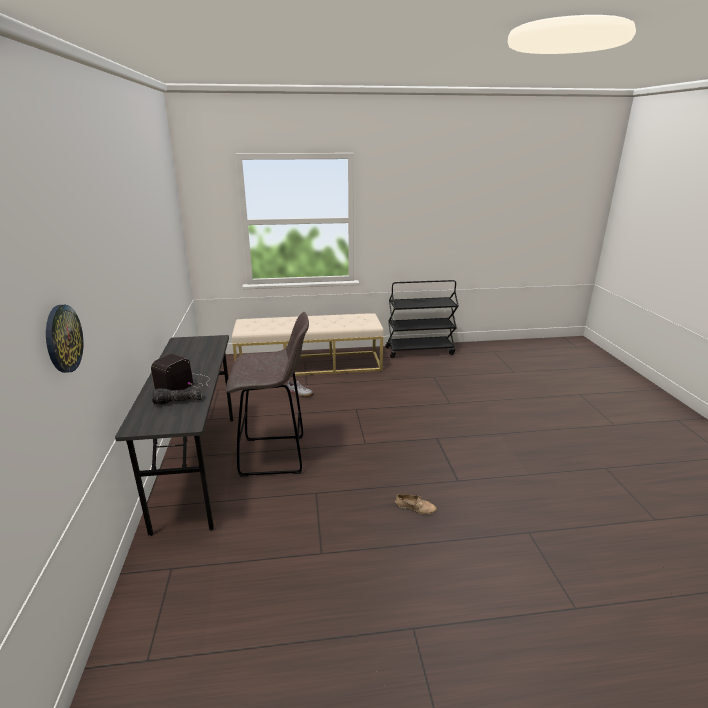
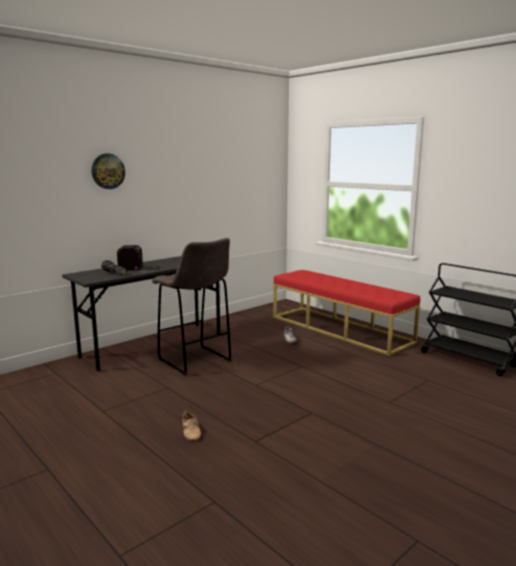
camera: 55 degrees right, 10 degrees down
wall clock [46,305,83,373] -> wall clock moved to [91,153,125,189]
beige bench [232,313,383,376] -> red bench [273,270,420,356]

